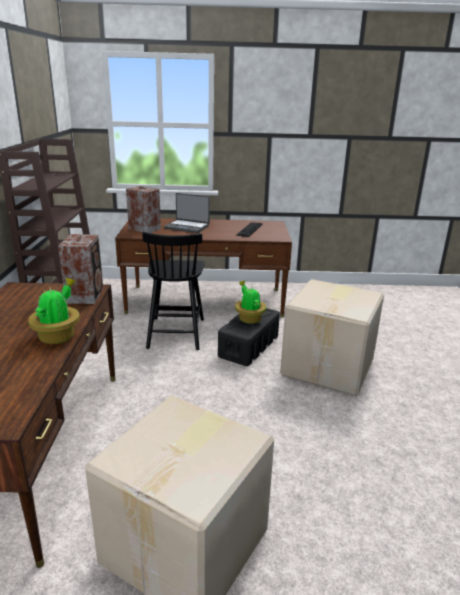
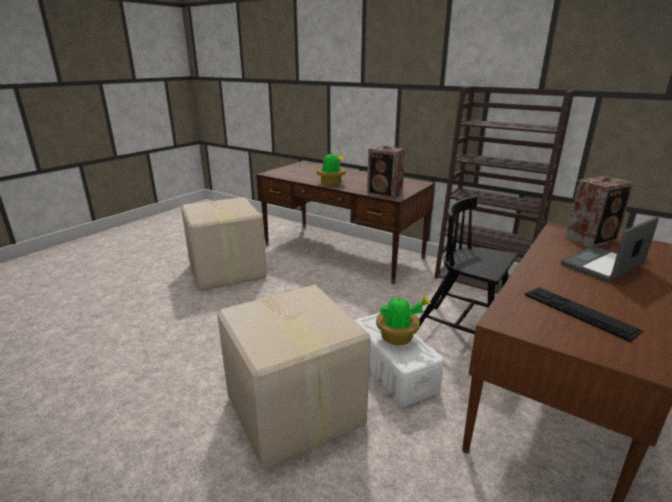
camera: 125 degrees right, 0 degrees up
black storage box [218,308,280,366] -> white storage box [355,313,444,407]

